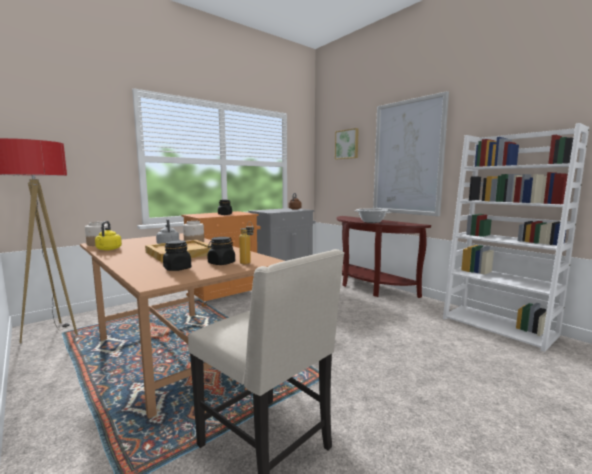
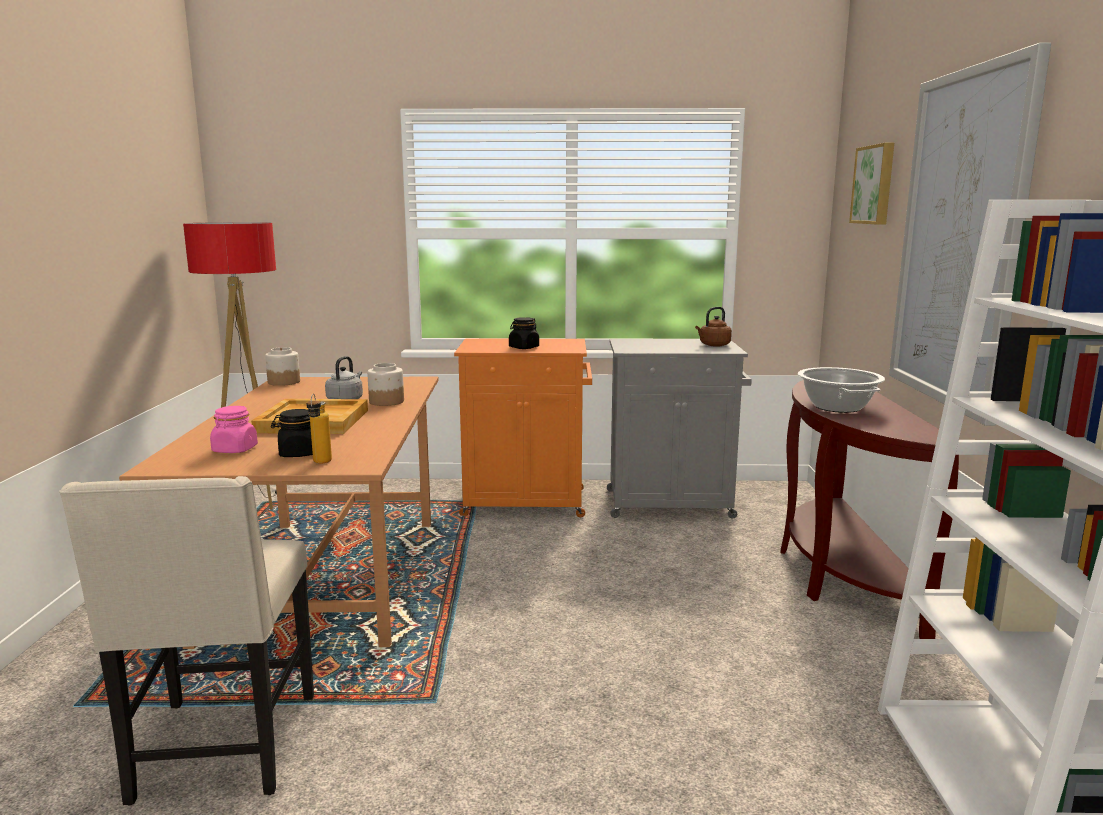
camera: 40 degrees right, 5 degrees up
yellow kettle [95,221,122,250] -> none
black jar [163,240,191,271] -> pink jar [210,406,258,453]

